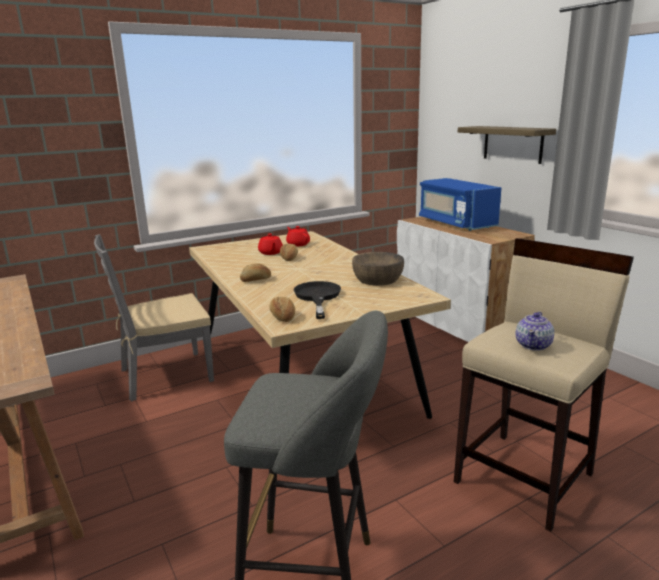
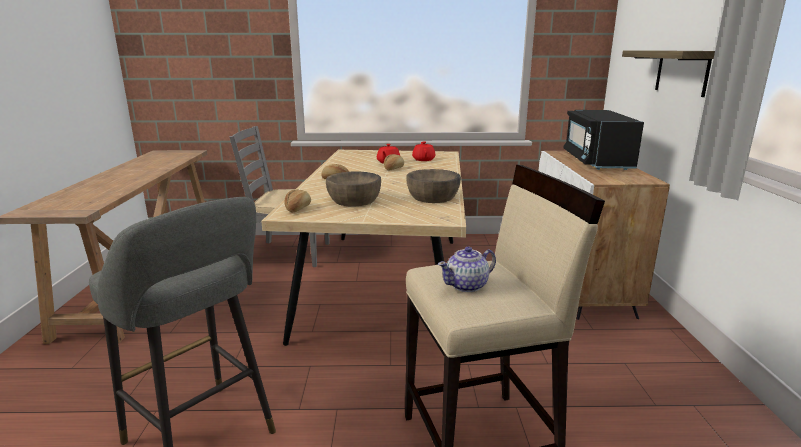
camera: 30 degrees right, 0 degrees up
black frying pan [293,281,341,319] -> brown bowl [326,172,381,206]
blue microwave [419,178,501,231] -> black microwave [563,110,644,170]

